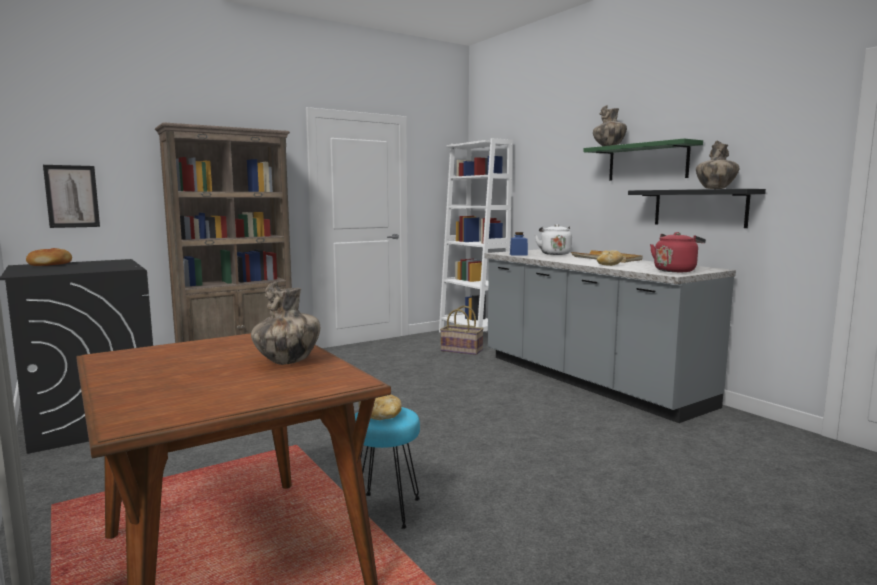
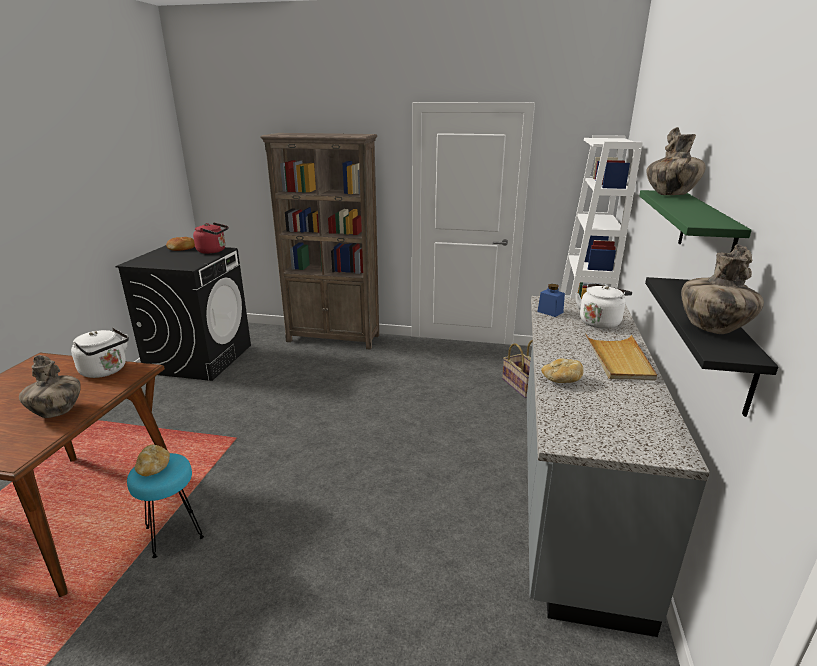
camera: 45 degrees right, 15 degrees up
picture [43,165,100,228] -> none
red kettle [650,232,706,272] -> red kettle moved to [193,222,229,254]
none -> white kettle [71,327,129,378]

